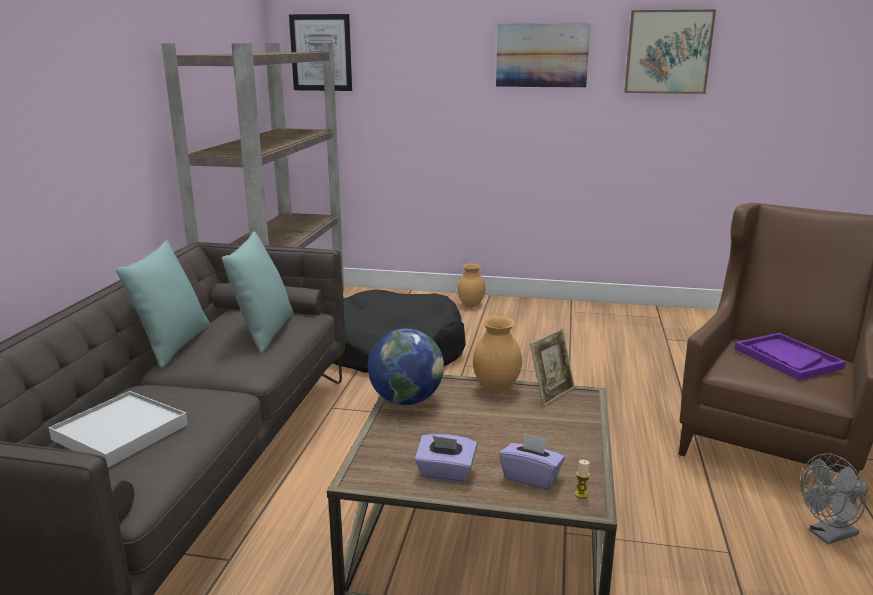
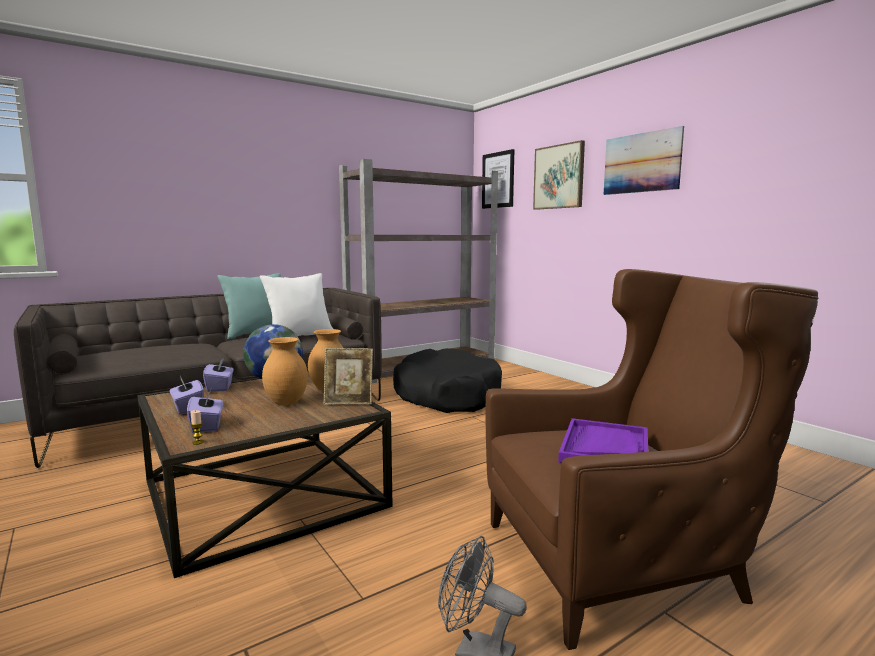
camera: 45 degrees right, 10 degrees down
white tray [49,391,188,467] -> none
turquoise pillow [222,231,293,353] -> white pillow [260,273,333,336]
brown vase [457,264,485,307] -> brown vase moved to [262,337,308,406]
picture [624,10,716,94] -> picture moved to [533,140,585,210]
none -> purple tissue box [203,358,234,392]

